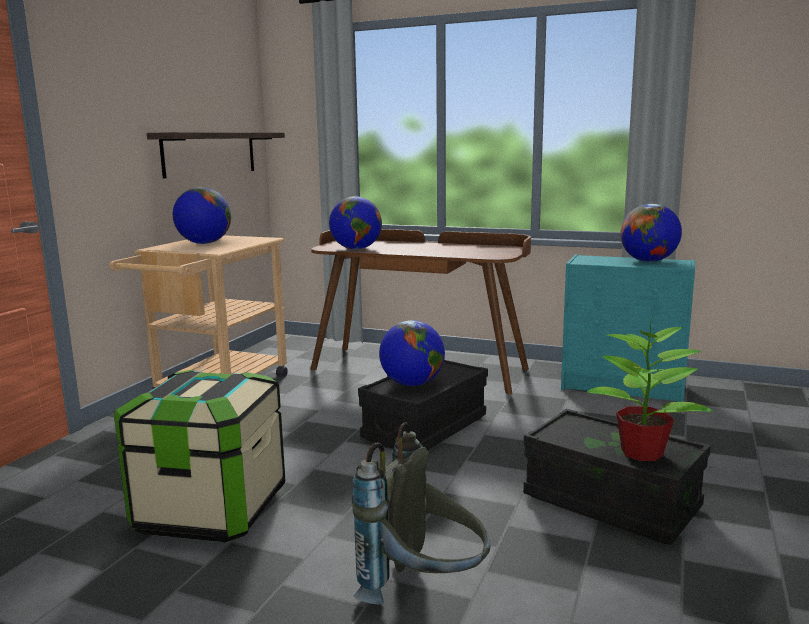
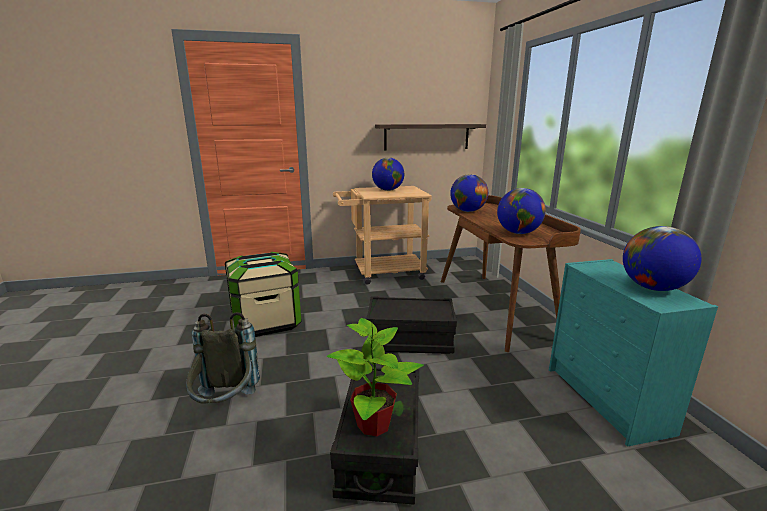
camera: 55 degrees right, 5 degrees up
globe [379,320,445,386] -> globe moved to [497,188,546,234]

